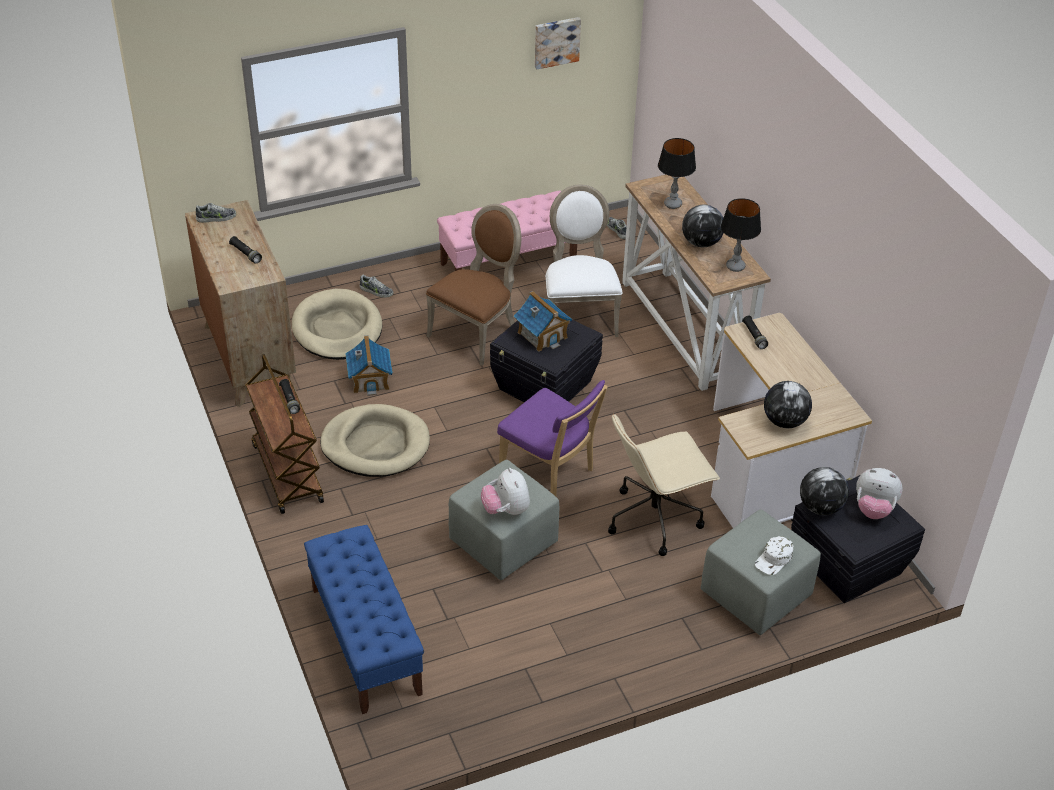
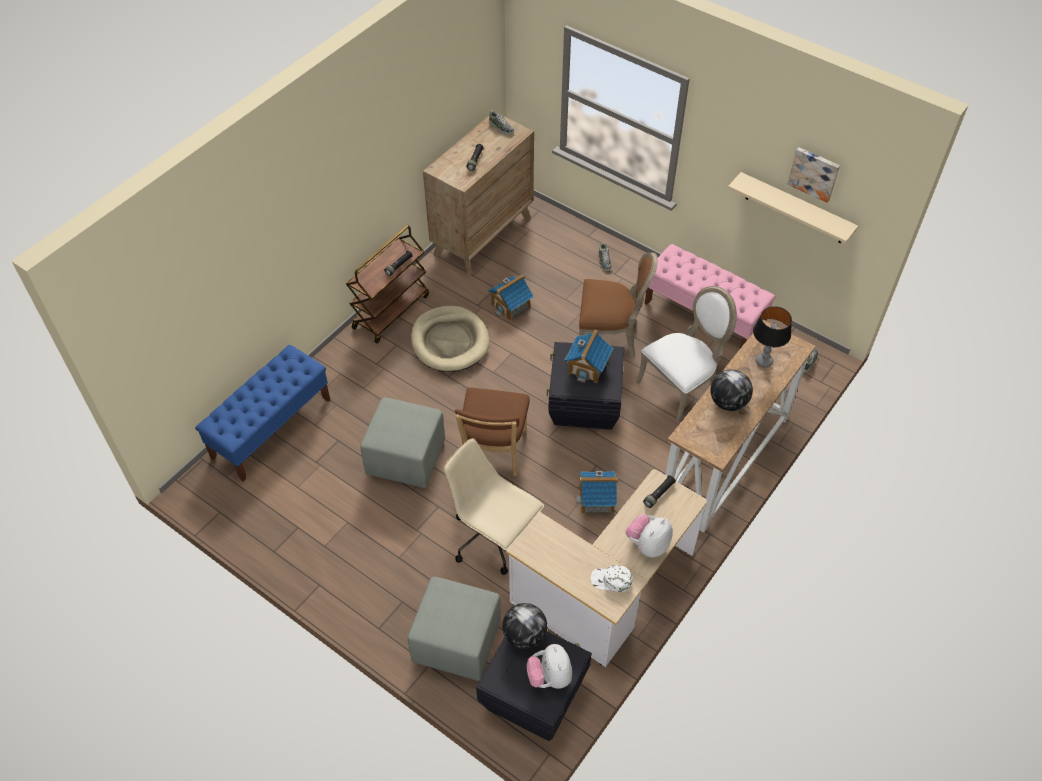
camera: 60 degrees right, 10 degrees up
beige dog bed [292,289,382,360] -> none
plush toy [481,468,530,515] -> plush toy moved to [626,514,673,558]
purple chair [497,380,608,496] -> brown chair [455,388,530,476]
table lamp [721,198,761,272] -> none
white cap [755,536,793,575] -> white cap moved to [591,565,633,592]
globe [764,381,812,428] -> none
none -> toy house [576,471,618,514]
none -> beige shelf [728,172,858,244]

